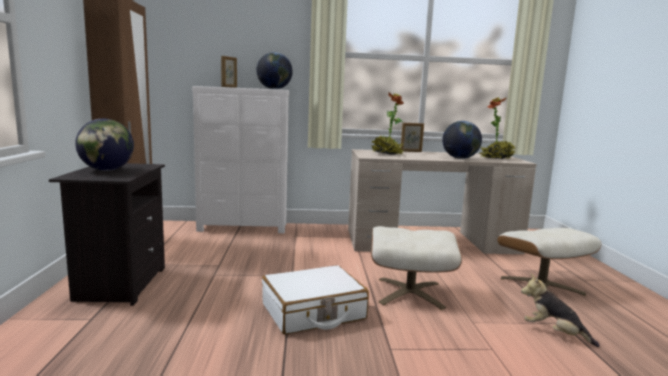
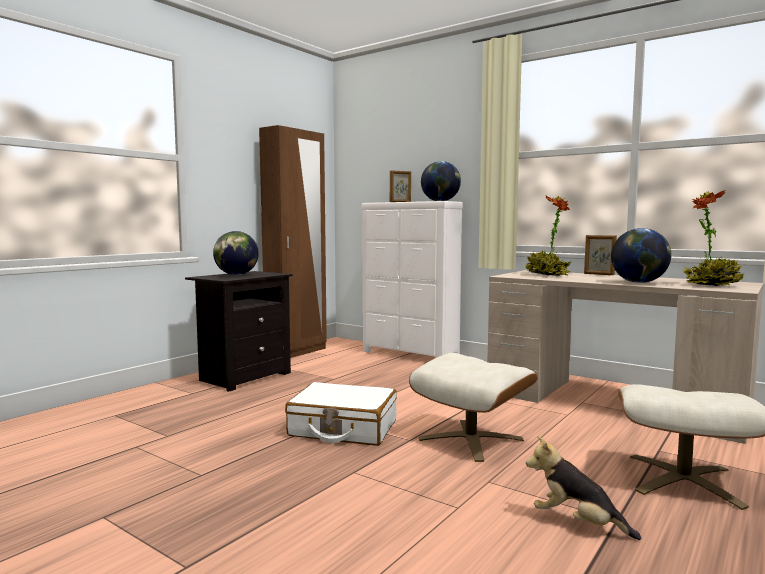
camera: 40 degrees right, 5 degrees down
plush toy [521,273,600,347] -> plush toy turned 45 degrees counterclockwise [526,436,641,540]

